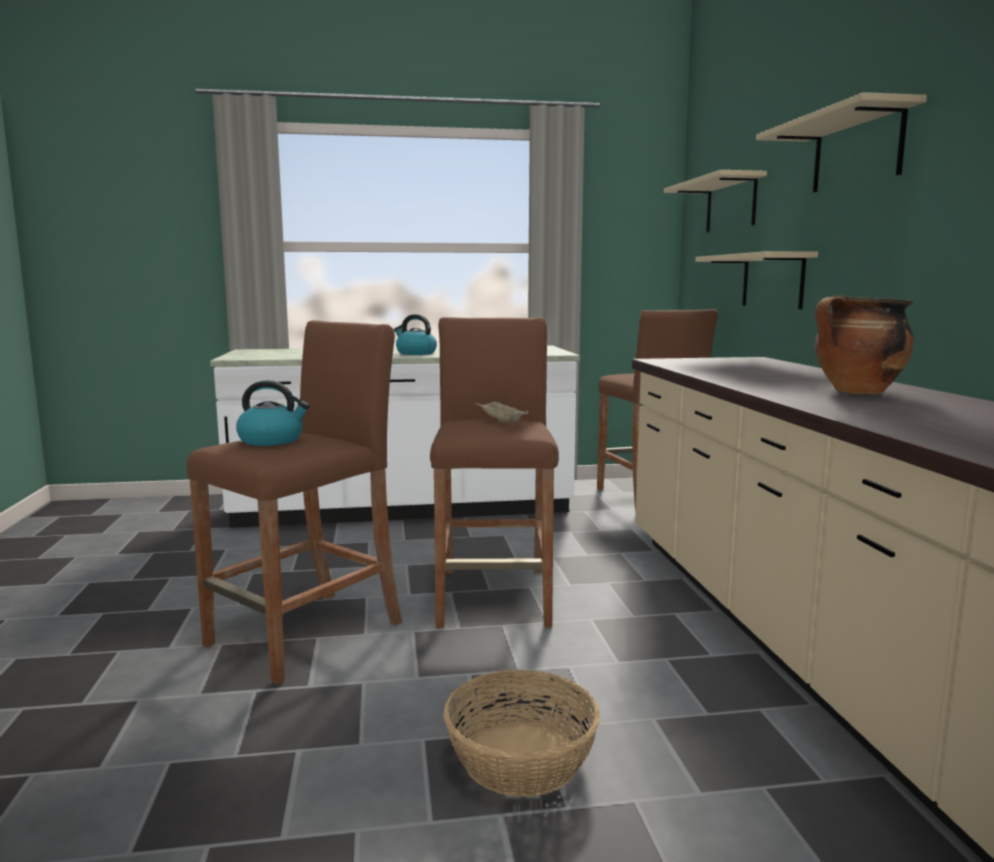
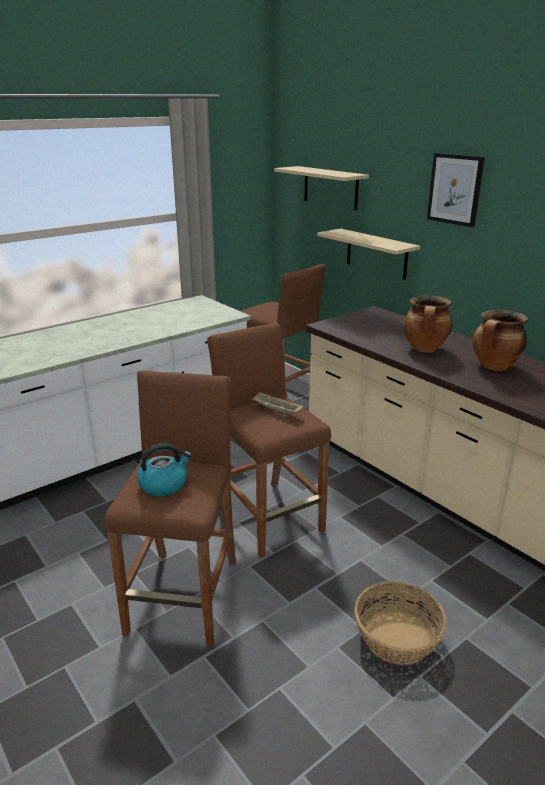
camera: 30 degrees left, 15 degrees up
kettle [394,314,437,355] -> none
beige shelf [756,92,927,193] -> picture [427,153,485,227]
none -> cooking pot [403,295,453,353]

